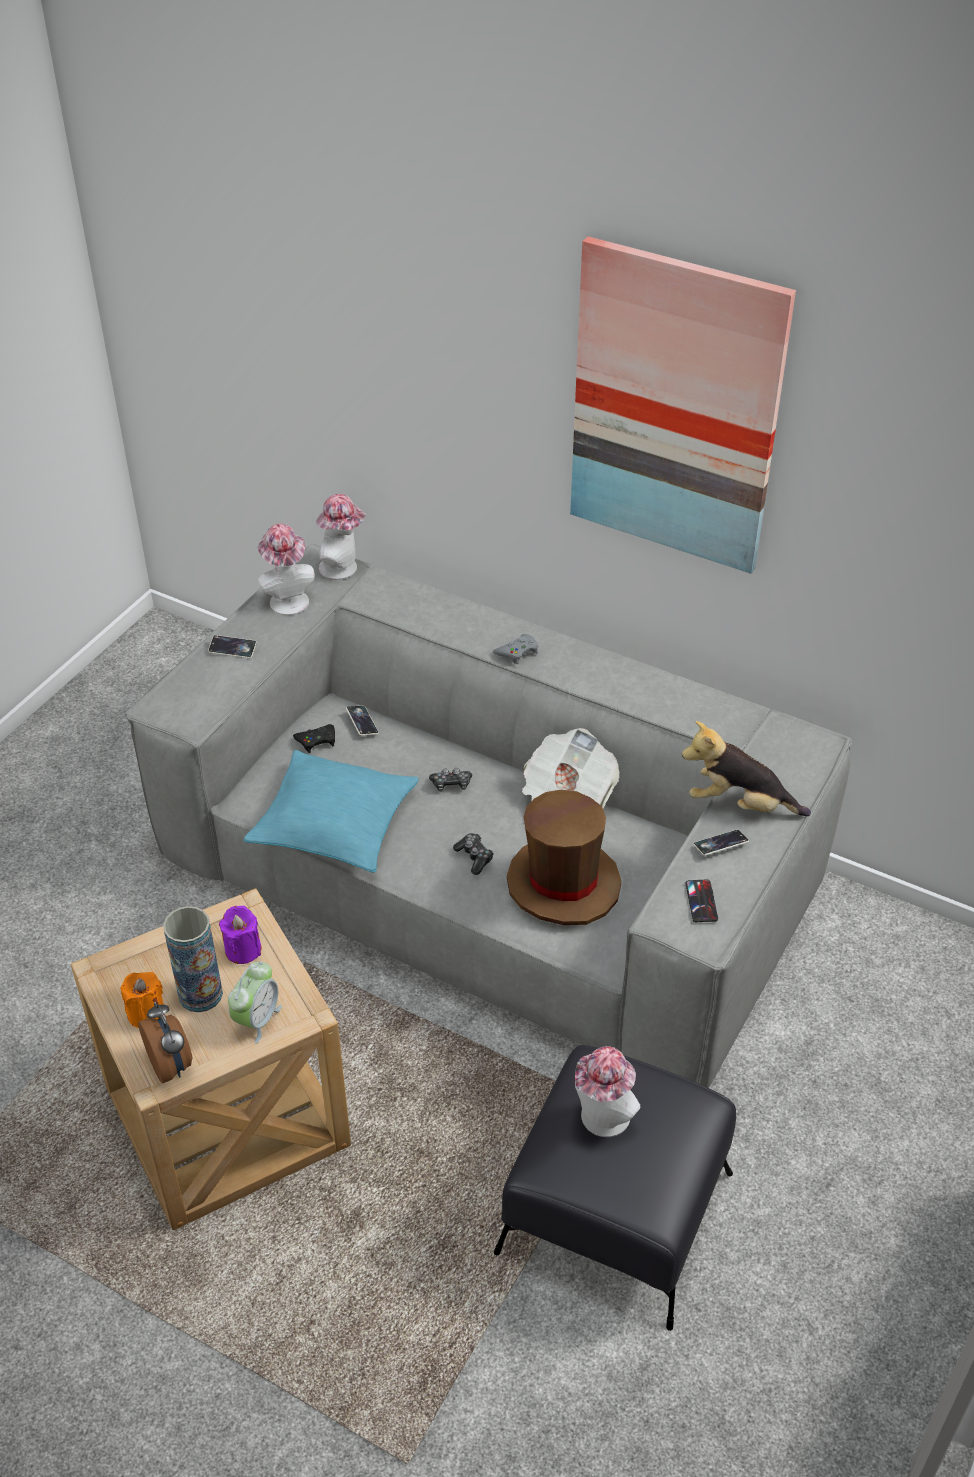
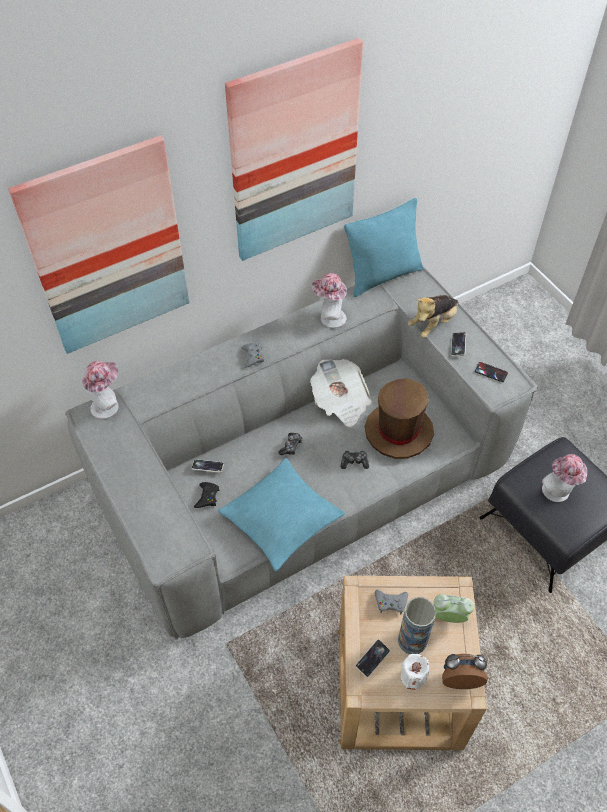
camera: 60 degrees left, 10 degrees up
orange candle [121,972,165,1028] -> white candle [401,654,429,690]
phone [208,635,257,658] -> phone moved to [355,639,390,678]
purple candle [219,906,261,964] -> grey game controller [375,590,408,614]
alarm clock [228,961,282,1044] -> alarm clock turned 45 degrees counterclockwise [434,594,474,623]
hat [257,524,315,615] -> hat moved to [312,273,347,328]
none -> picture [8,135,190,354]
none -> turquoise pillow [344,198,424,297]

